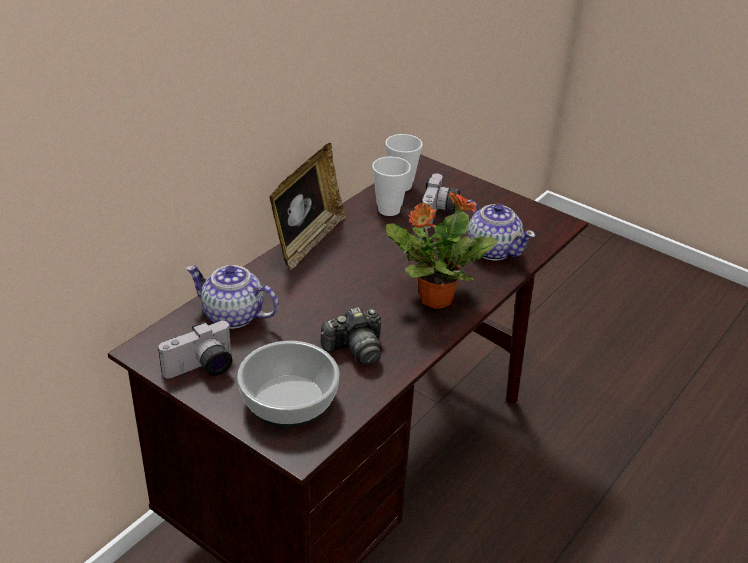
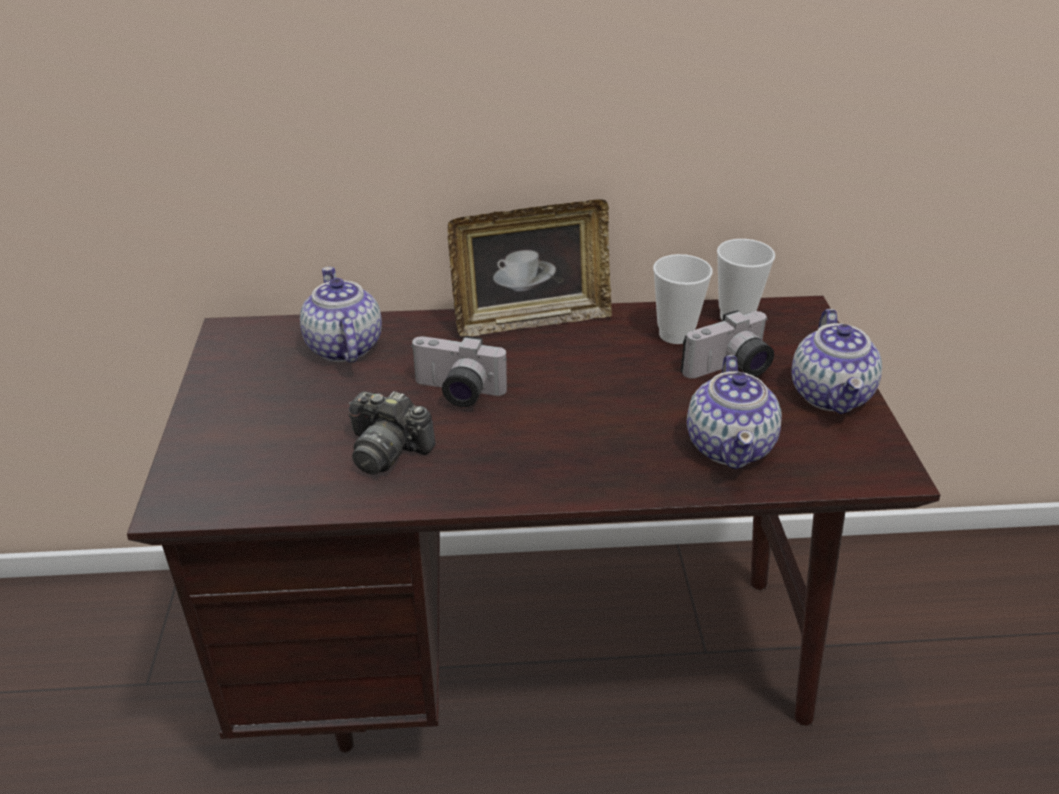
camera: 50 degrees right, 0 degrees up
camera [158,321,232,378] -> camera moved to [410,336,507,407]
bowl [237,341,339,428] -> none
potted plant [386,191,497,309] -> none
none -> teapot [792,309,882,414]

